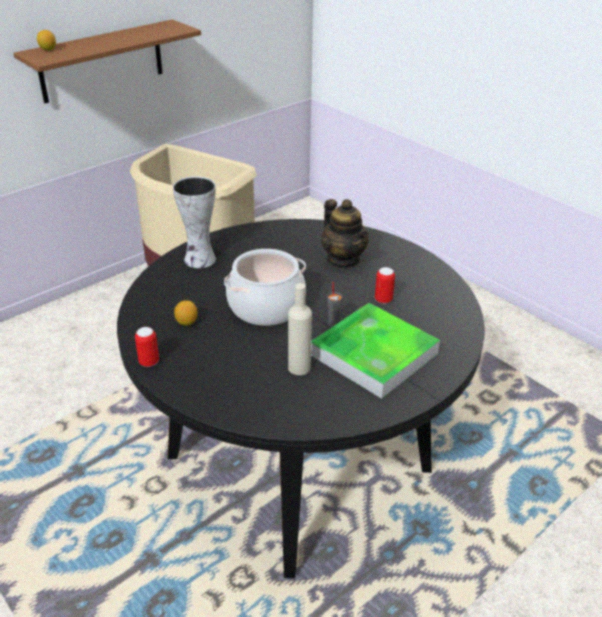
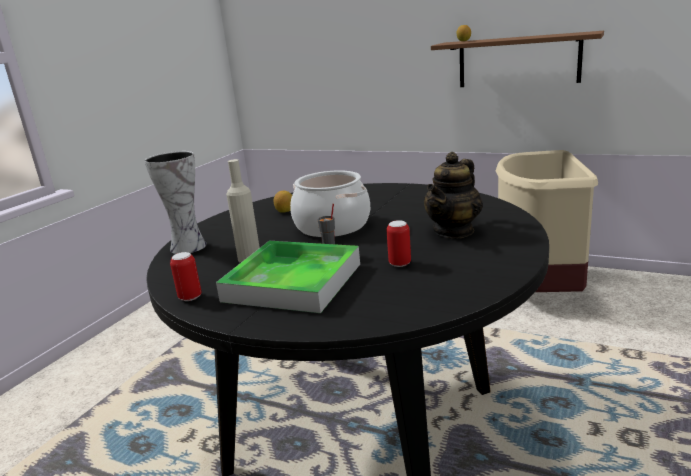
camera: 70 degrees right, 15 degrees down
can [135,327,159,367] -> can moved to [170,252,202,301]
vase [173,176,216,268] -> vase moved to [144,151,207,254]

